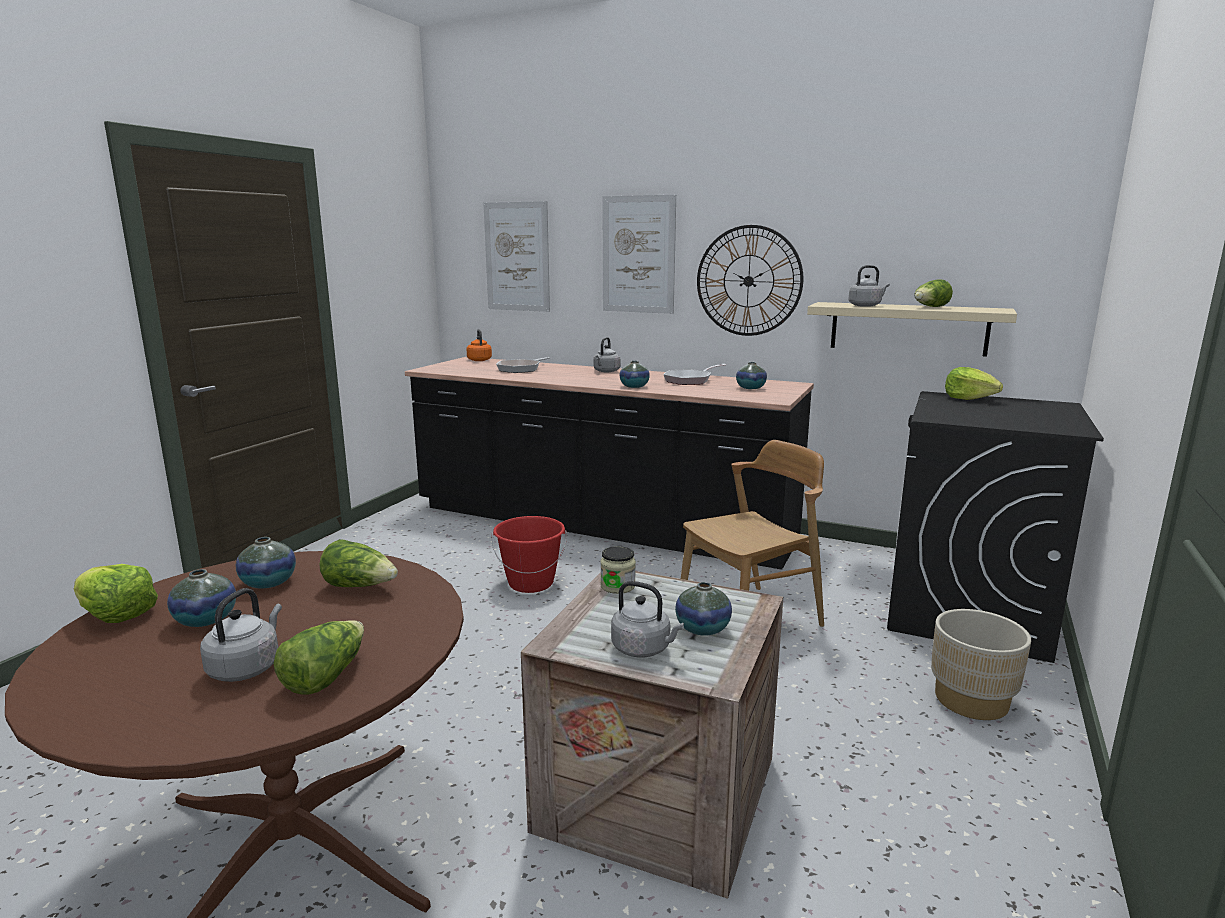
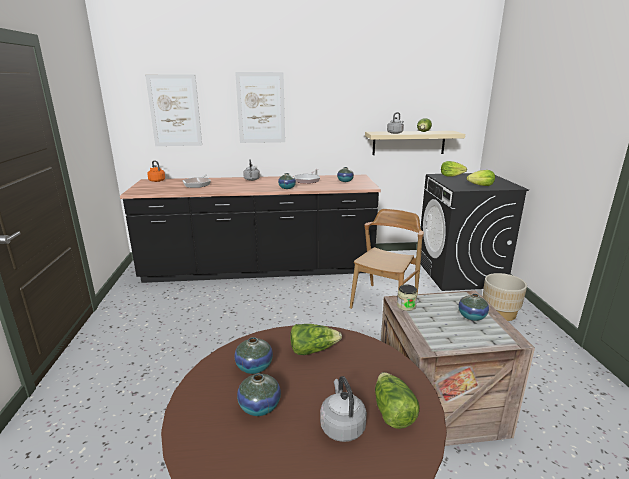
camera: 30 degrees left, 5 degrees up
lettuce [74,564,158,623] -> lettuce moved to [466,170,495,186]
red bucket [492,516,567,593] -> none
grey kettle [611,581,684,658] -> none
wall clock [697,225,803,336] -> none

